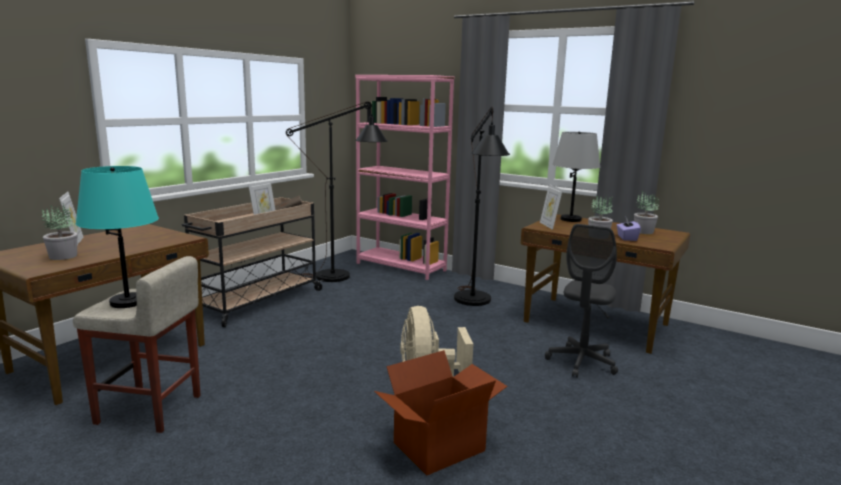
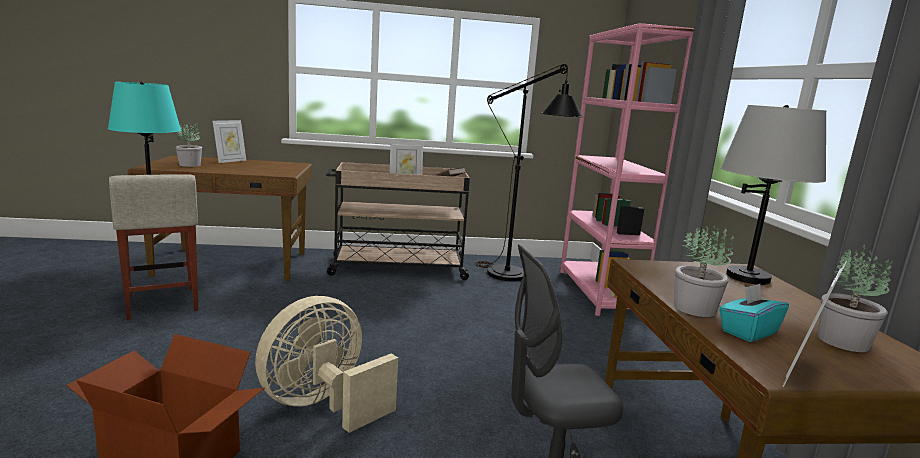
camera: 50 degrees right, 0 degrees up
black floor lamp [454,107,510,306] -> none
picture frame [540,184,563,230] -> picture frame moved to [783,261,847,387]
purple tissue box [617,216,641,241] -> turquoise tissue box [719,284,789,342]

